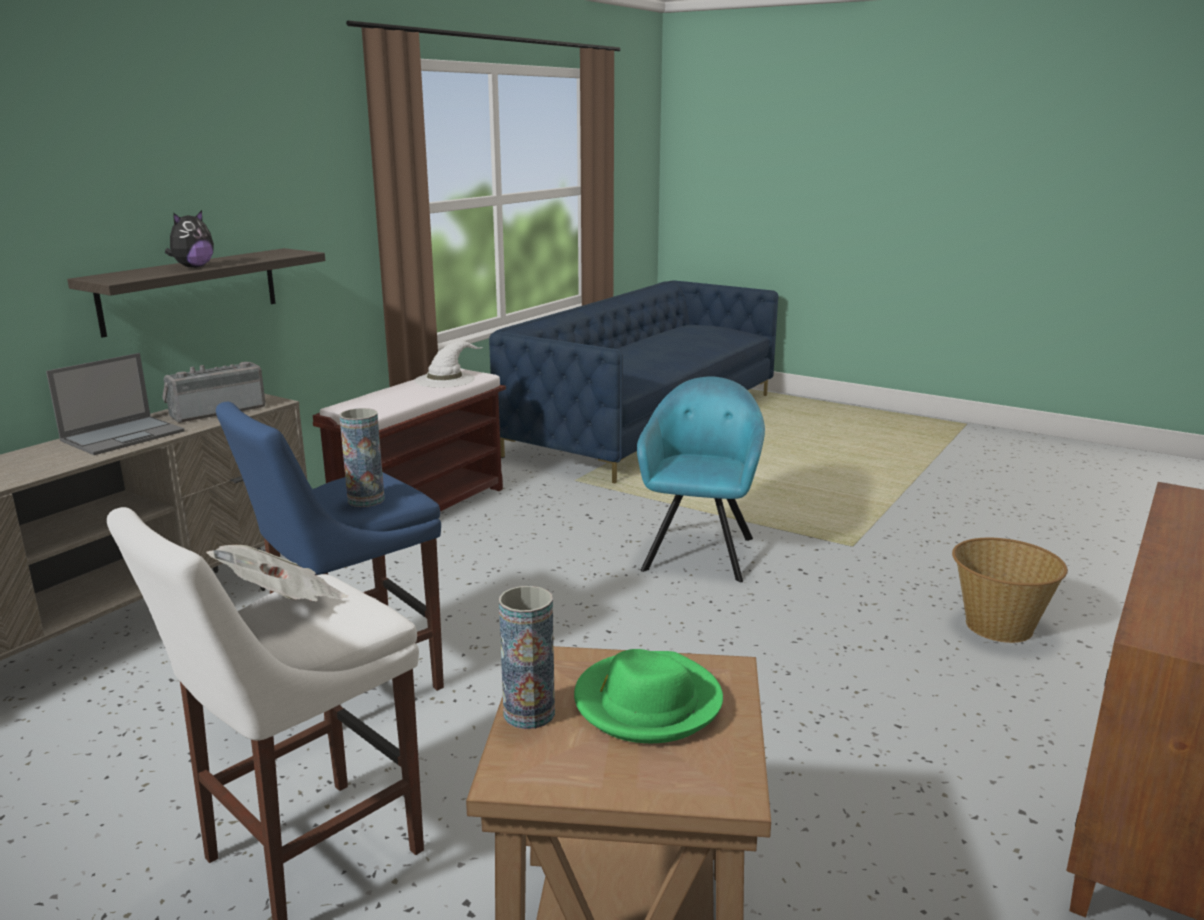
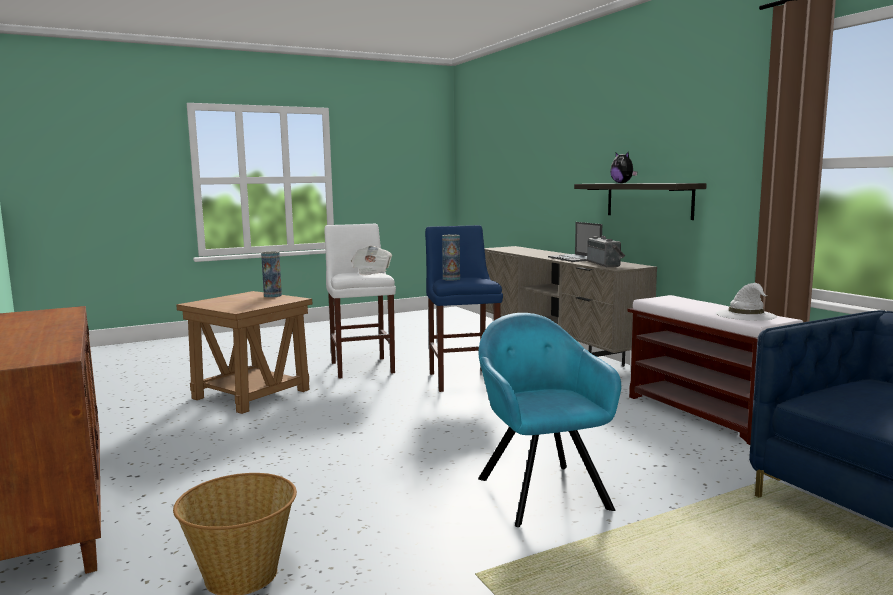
camera: 120 degrees right, 10 degrees down
green hat [574,649,723,743] -> none
turquoise armchair [637,377,765,582] -> turquoise armchair turned 150 degrees counterclockwise [478,313,621,527]

